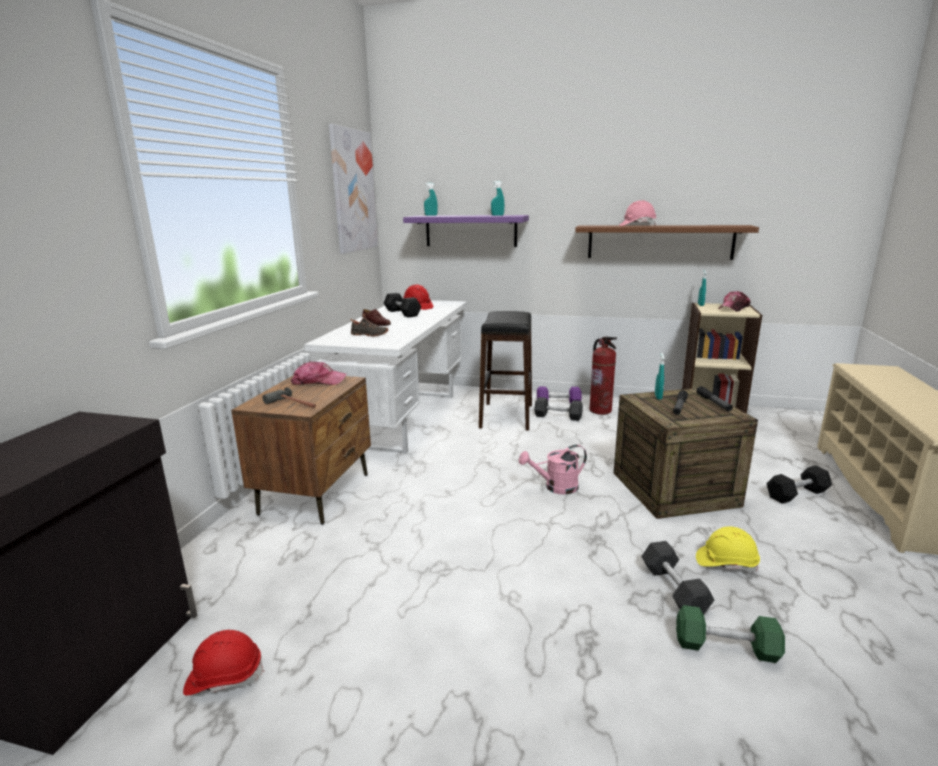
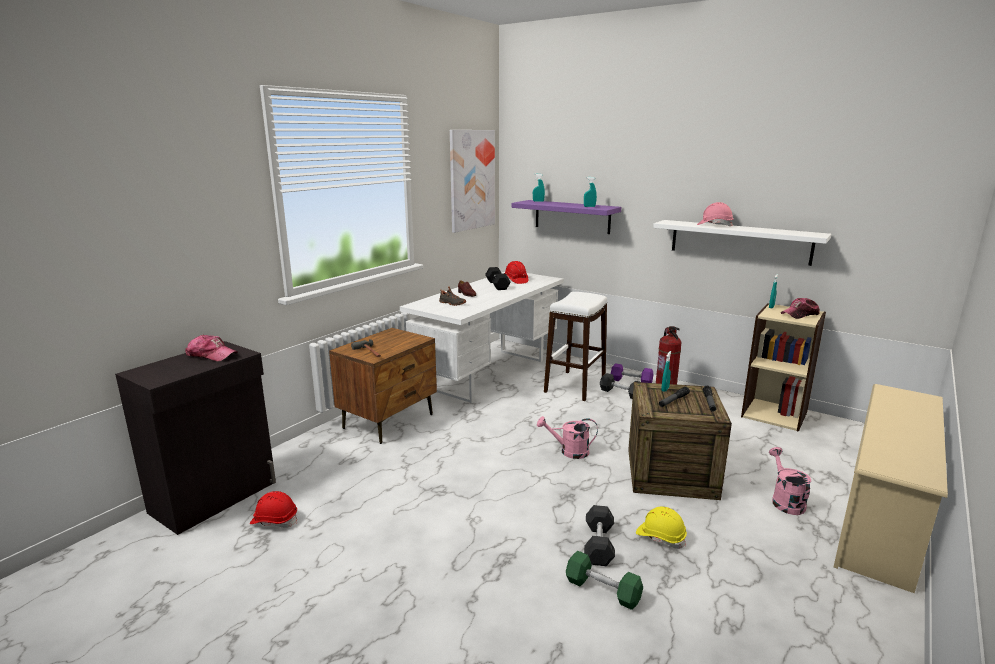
camera: 20 degrees right, 0 degrees up
cap [291,362,347,385] -> cap moved to [185,335,238,361]
black stool [479,311,532,431] -> white stool [544,292,607,401]
brown shelf [575,225,759,260] -> white shelf [653,220,831,266]
black dumbbell [766,465,832,504] -> pink watering can [769,447,811,515]

